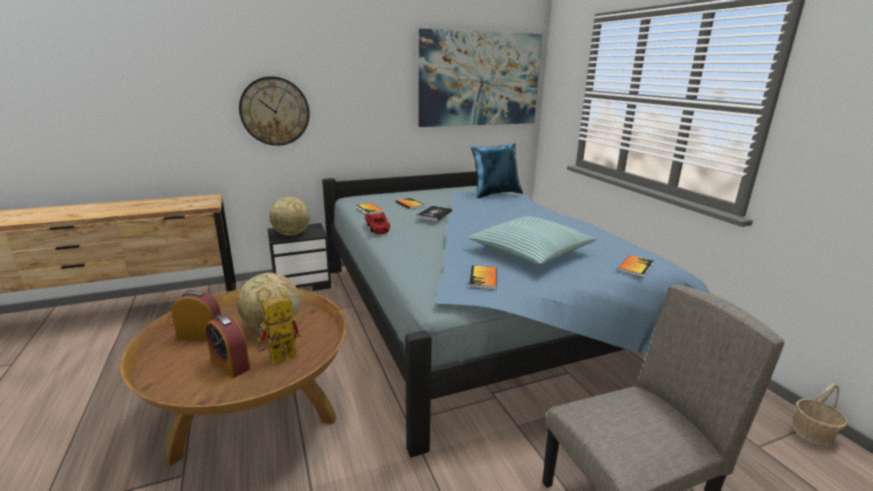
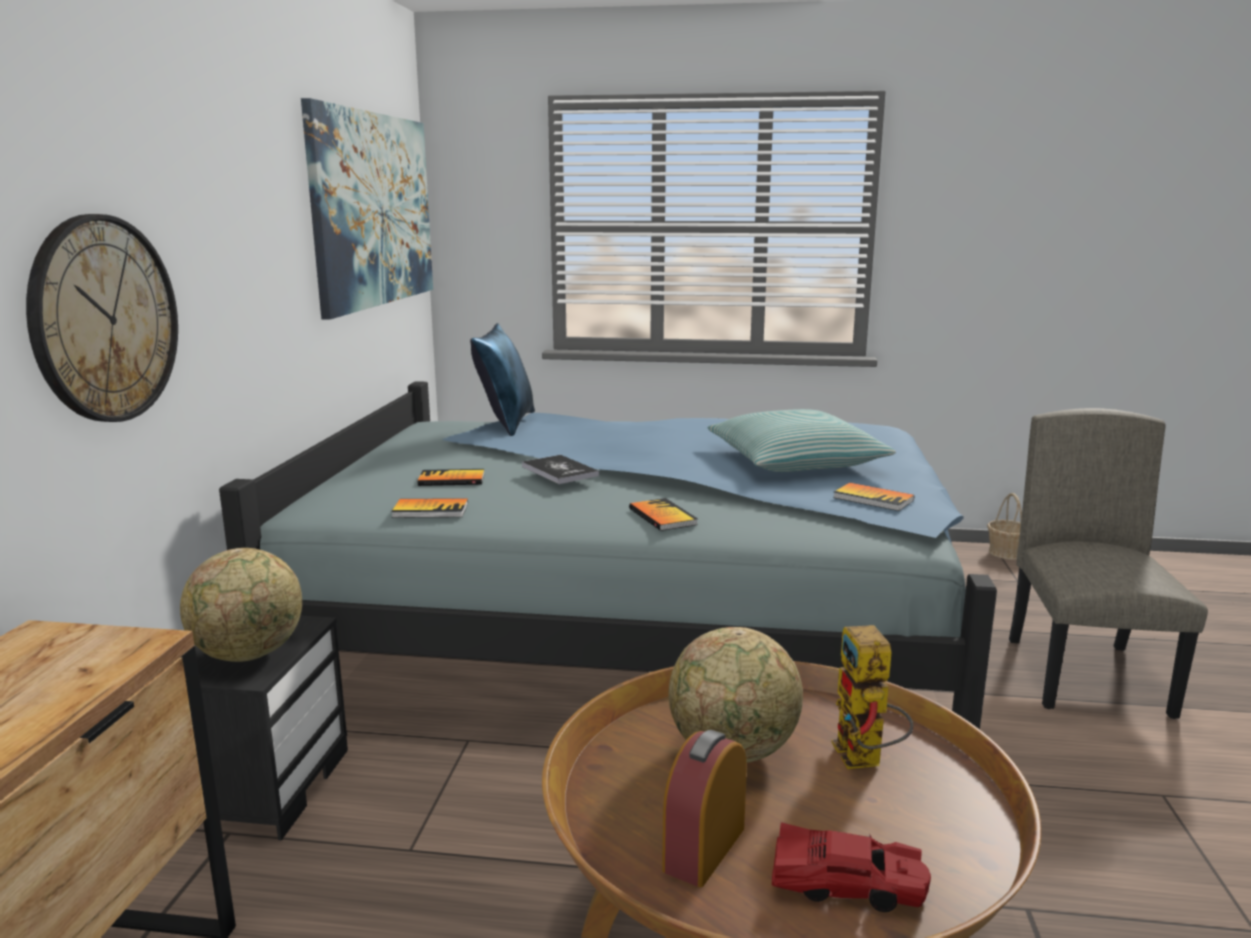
camera: 60 degrees left, 5 degrees down
alarm clock [205,314,250,378] -> none
red toy car [365,212,390,234] -> red toy car moved to [772,822,931,912]
book [617,255,654,277] -> book moved to [629,498,698,531]

